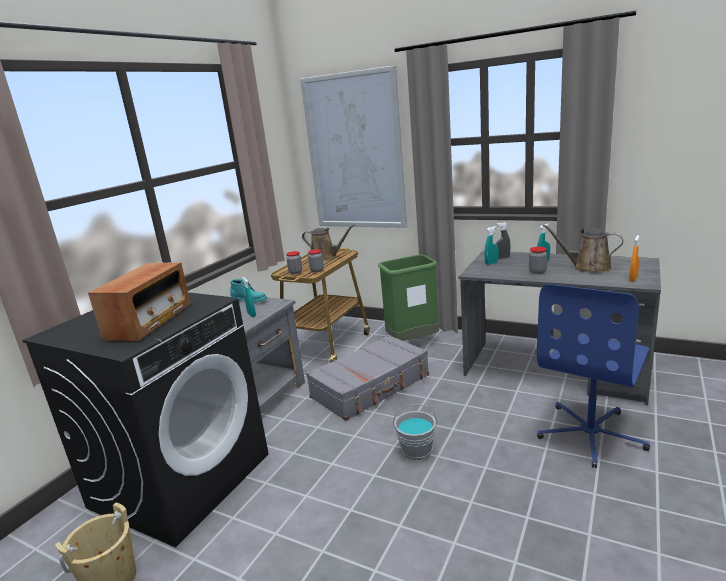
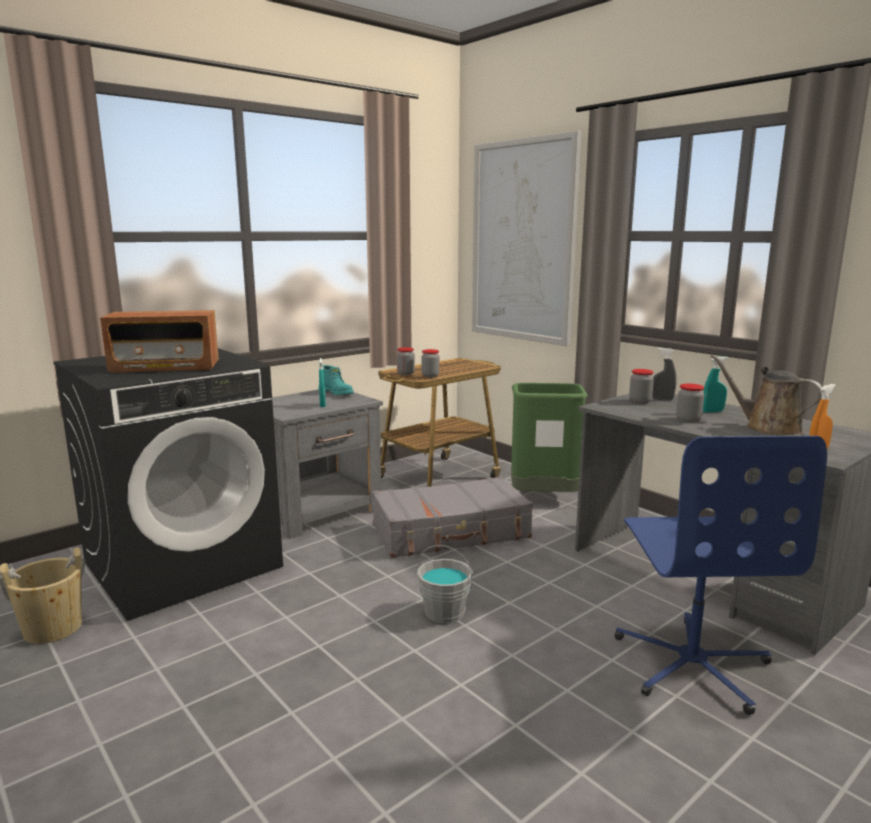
camera: 20 degrees right, 5 degrees down
radio [88,262,191,341] -> radio turned 45 degrees clockwise [100,310,219,373]
brown watering can [302,224,355,261] -> none
turquoise spray bottle [484,226,499,265] -> jar [629,369,654,404]
blue office chair [537,284,650,468] -> blue office chair turned 60 degrees counterclockwise [614,436,827,715]

